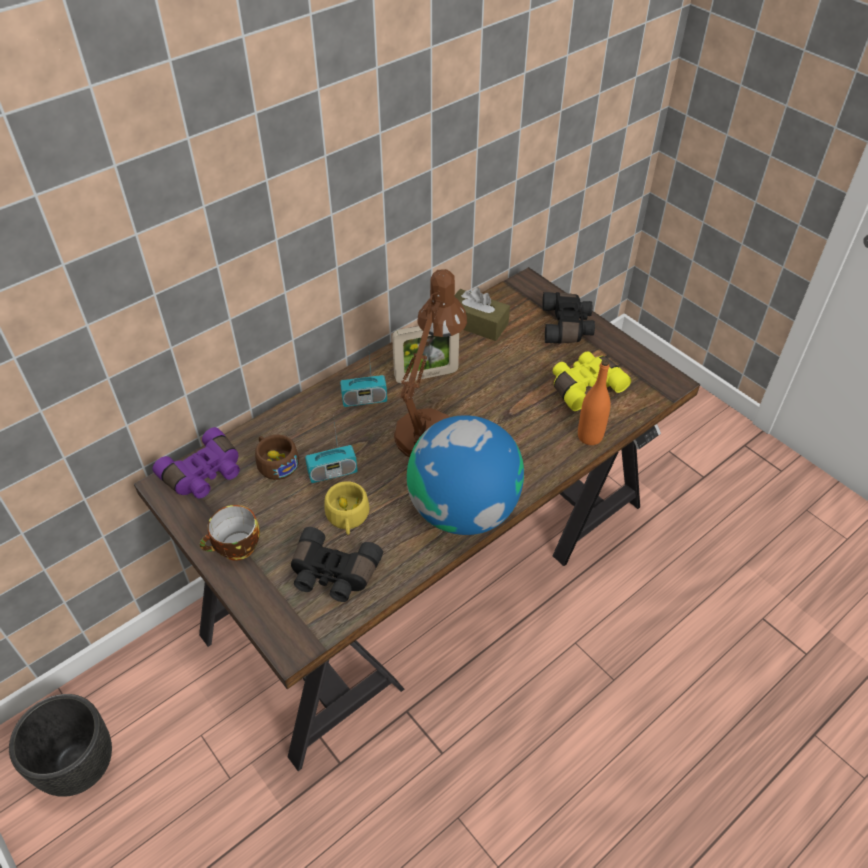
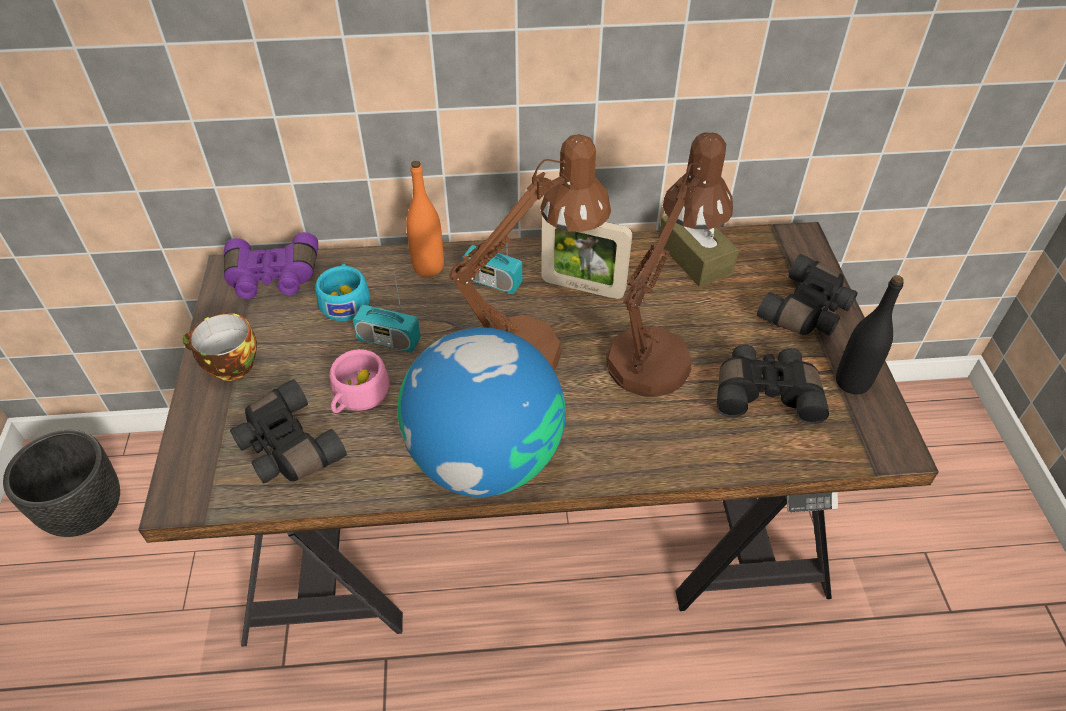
camera: 35 degrees right, 0 degrees up
brown cup [255,435,299,480] -> turquoise cup [315,264,370,321]
yellow cup [324,481,370,535] -> pink cup [330,349,390,413]
yellow binoculars [553,351,631,411] -> black binoculars [717,345,829,424]
orange bottle [578,360,611,445] -> orange bottle moved to [406,161,444,277]
none -> brown table lamp [606,132,733,397]
none -> black bottle [836,275,904,394]

